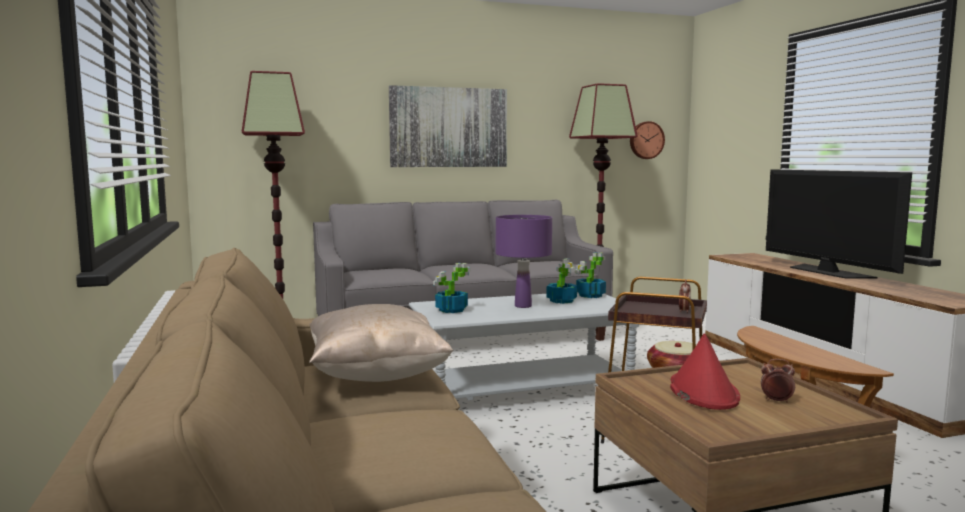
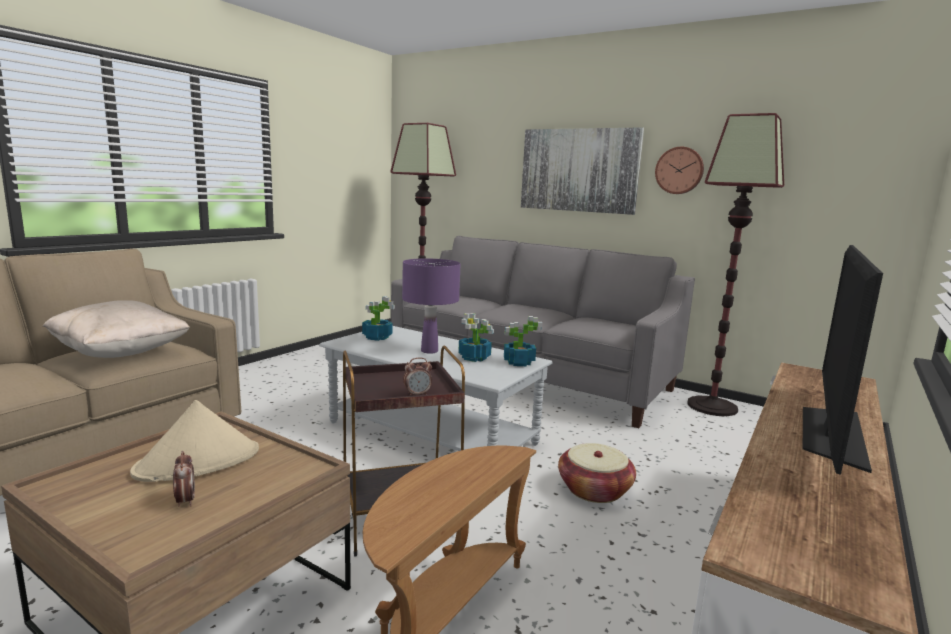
camera: 50 degrees right, 5 degrees up
wall clock [630,121,665,159] -> wall clock moved to [655,147,704,194]
red hat [670,333,740,410] -> beige hat [130,400,259,482]

